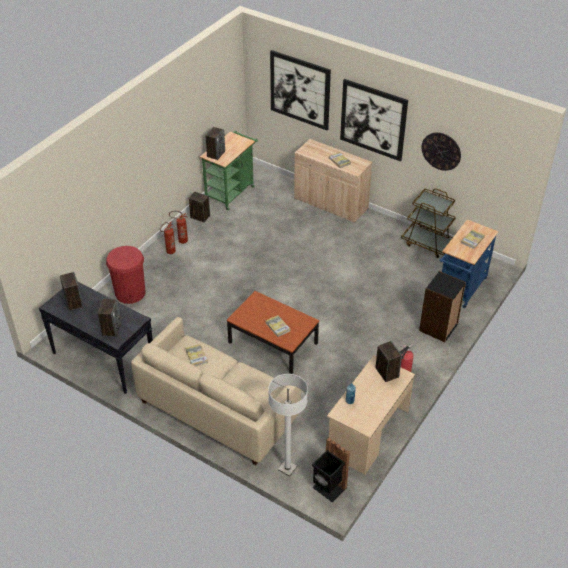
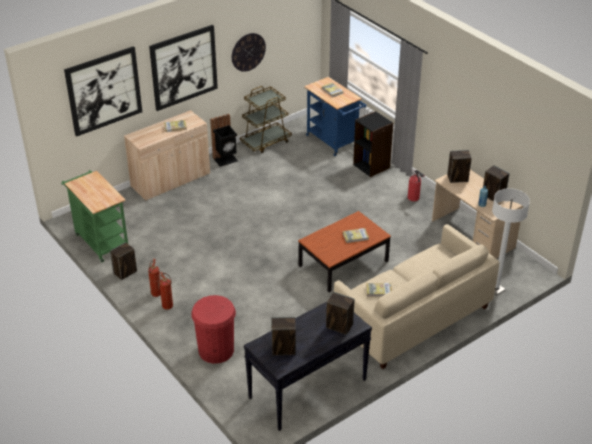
camera: 70 degrees left, 5 degrees down
speaker [205,127,225,160] -> speaker moved to [483,165,509,201]
black trash can [312,438,350,503] -> black trash can moved to [210,114,238,167]

